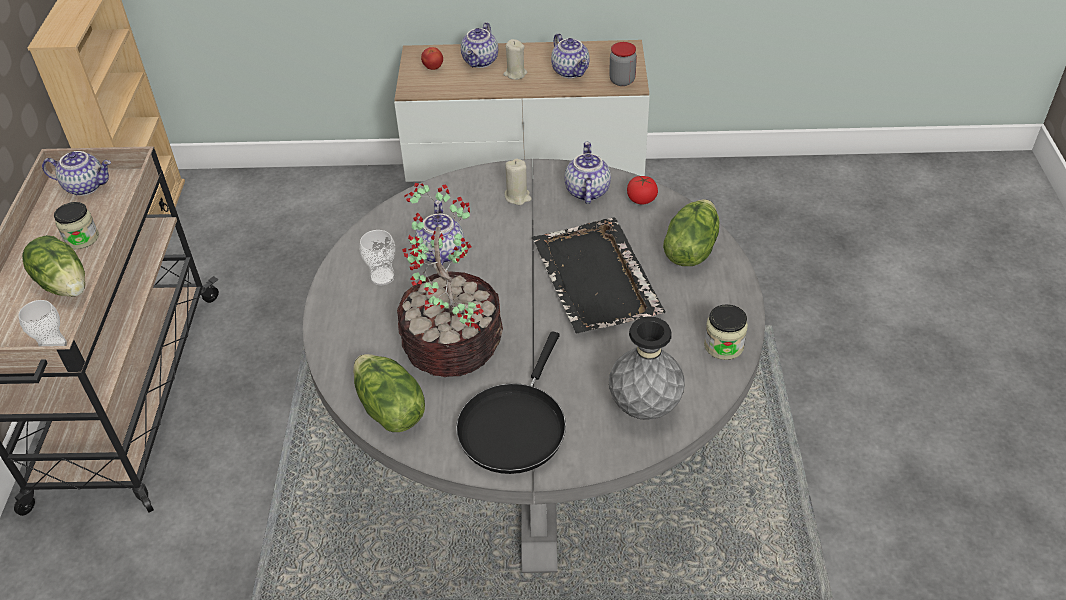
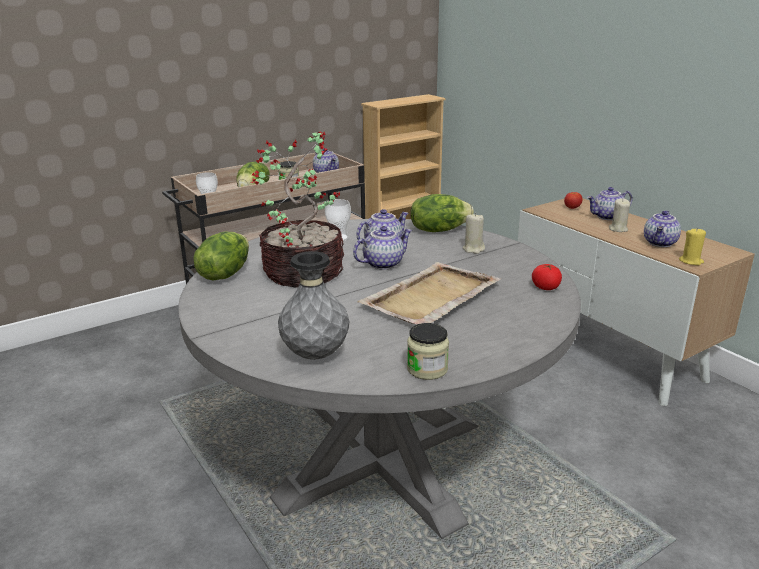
camera: 55 degrees right, 20 degrees down
black frying pan [456,331,566,474] -> none
black tray [531,217,665,334] -> beige tray [357,262,501,324]
teapot [565,142,611,204] -> teapot moved to [353,226,412,270]
jar [609,42,637,86] -> yellow candle [679,228,706,266]
lettuce [663,199,719,266] -> lettuce moved to [410,194,474,232]

